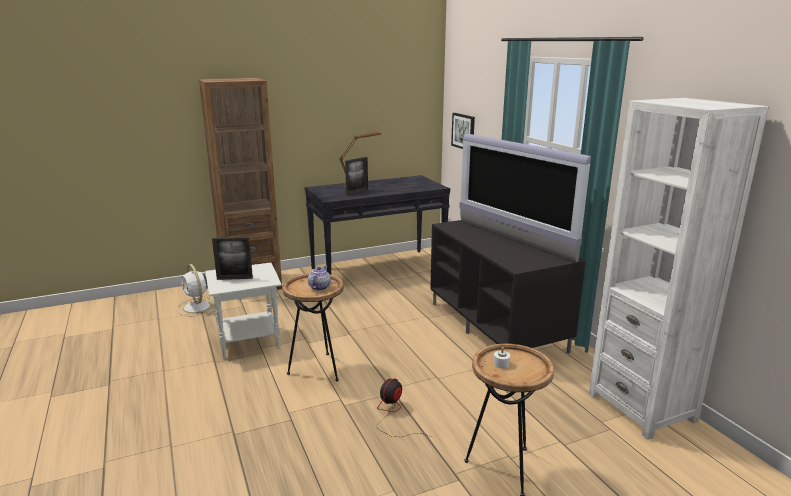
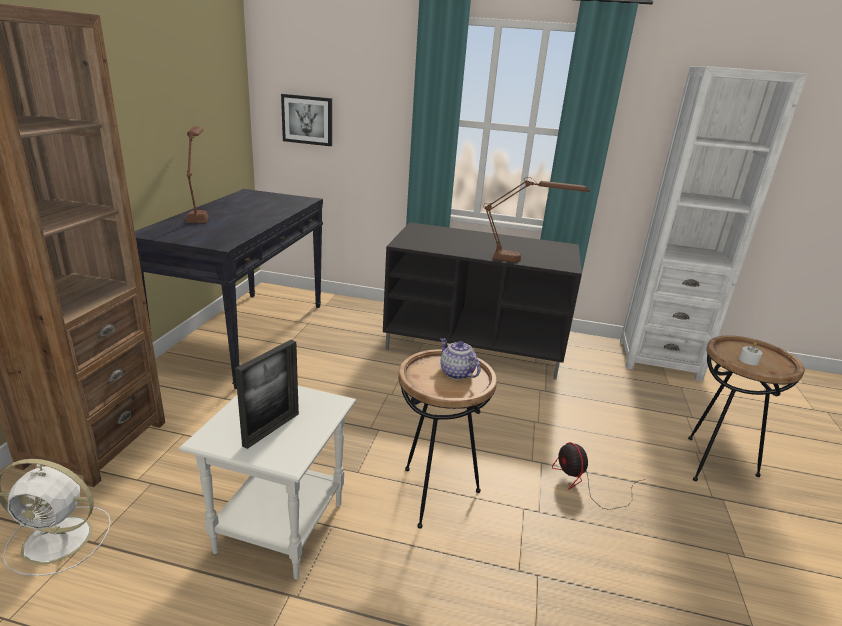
camera: 55 degrees left, 5 degrees up
picture frame [345,157,368,195] -> none
television [459,134,591,262] -> none
none -> brown table lamp [484,177,590,262]

